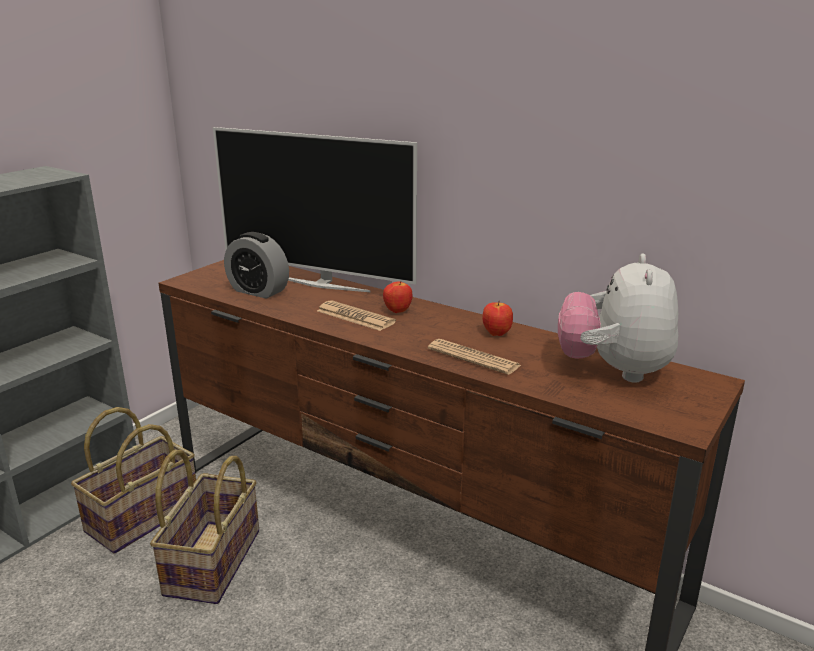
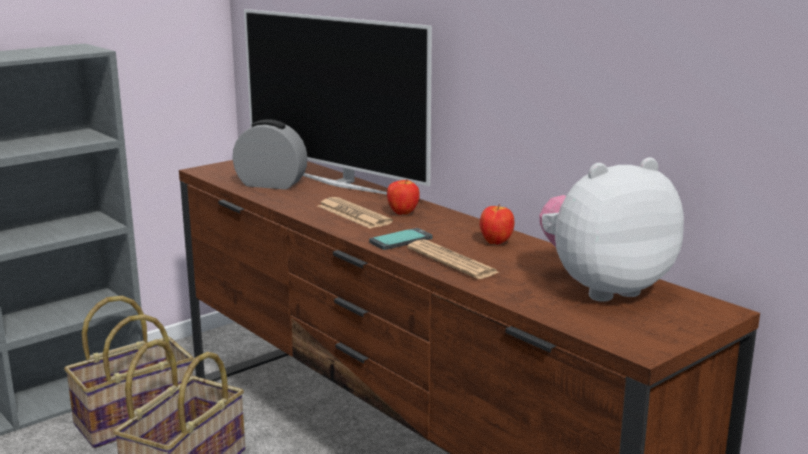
camera: 15 degrees right, 5 degrees down
alarm clock [224,232,289,299] -> alarm clock turned 150 degrees clockwise [233,119,308,190]
plush toy [558,254,678,382] -> plush toy turned 45 degrees clockwise [539,157,684,302]
none -> phone [369,228,433,250]

